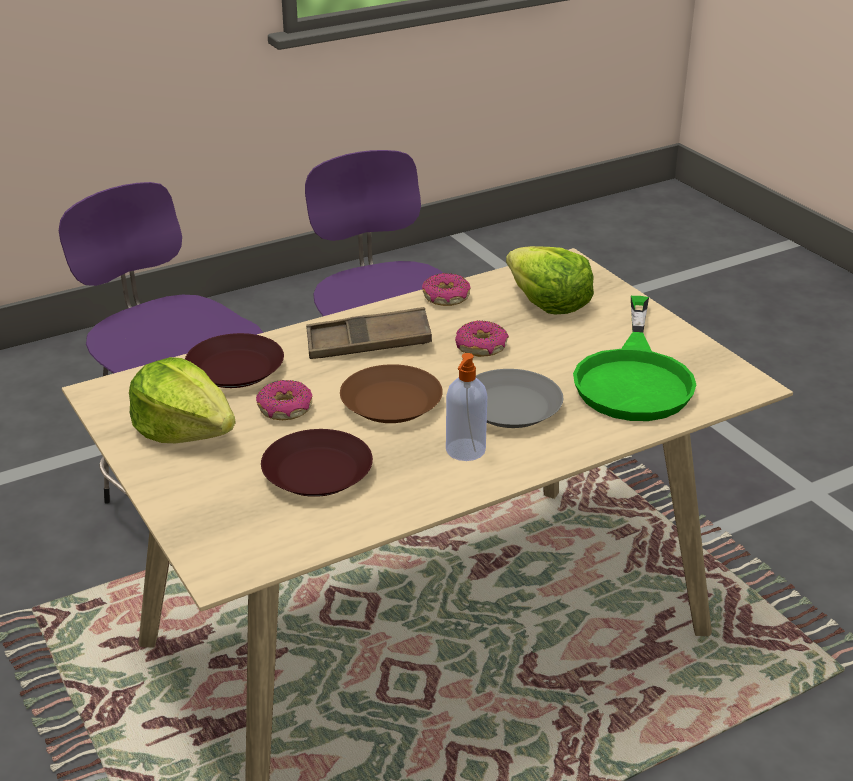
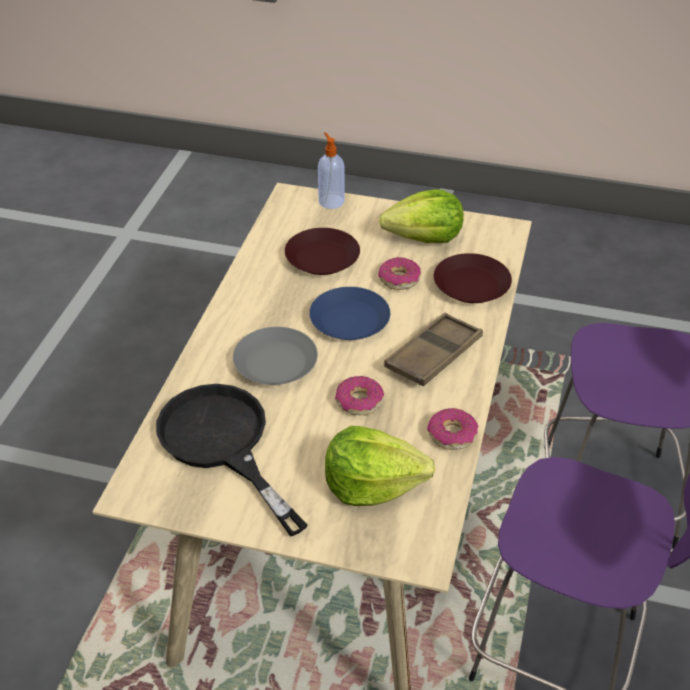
camera: 135 degrees right, 10 degrees up
brown plate [340,364,443,423] -> blue plate [309,287,390,340]
soap dispenser [446,353,487,461] -> soap dispenser moved to [318,132,344,209]
green frying pan [573,296,696,421] -> black frying pan [156,384,308,537]

